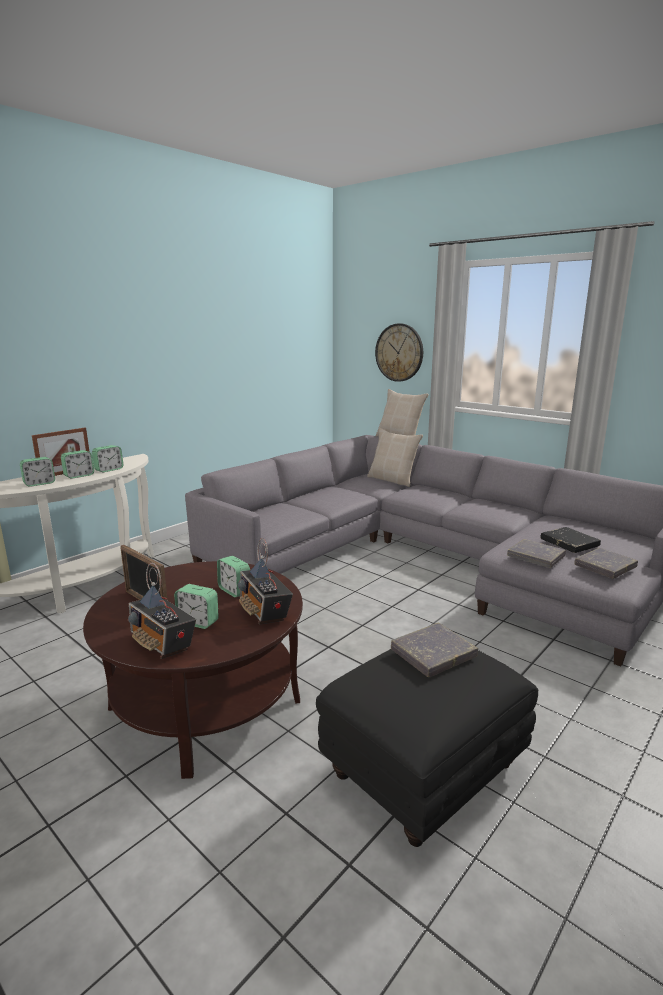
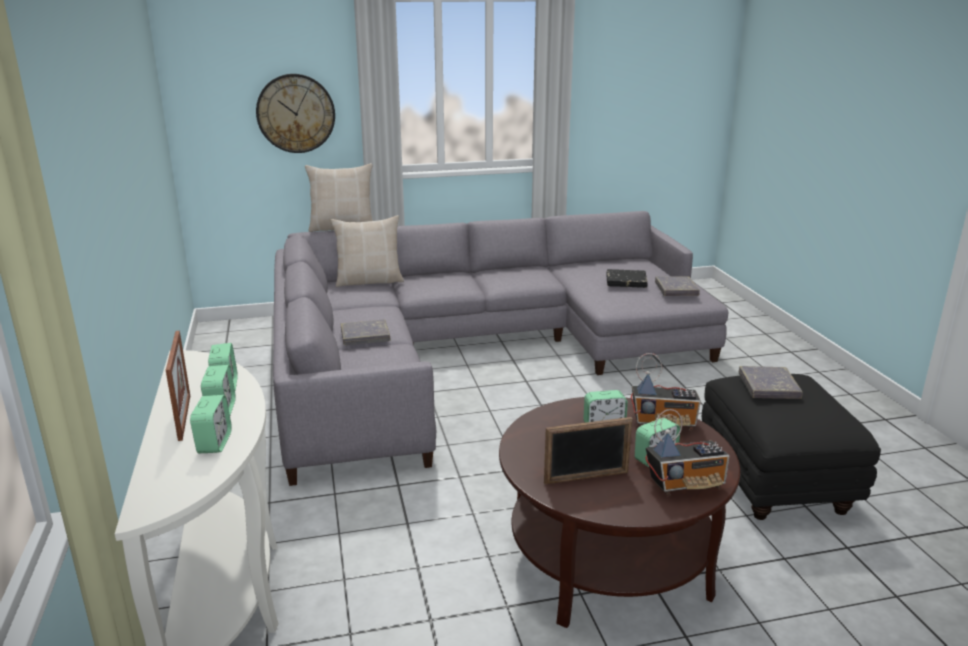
camera: 55 degrees left, 5 degrees up
grey book [507,539,566,568] -> grey book moved to [341,319,391,345]

